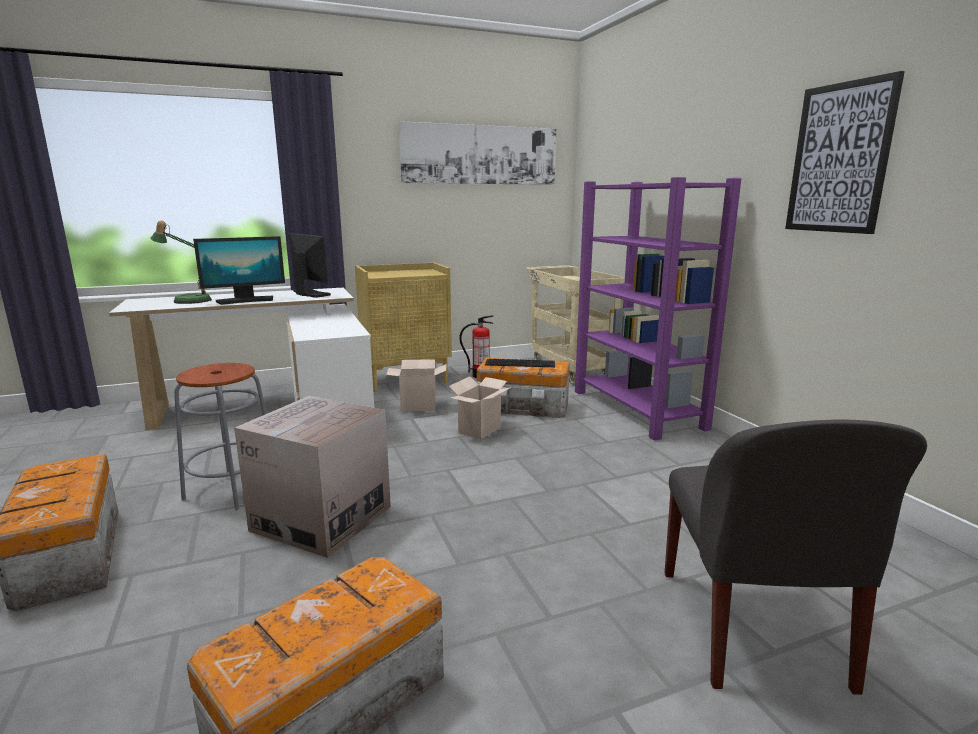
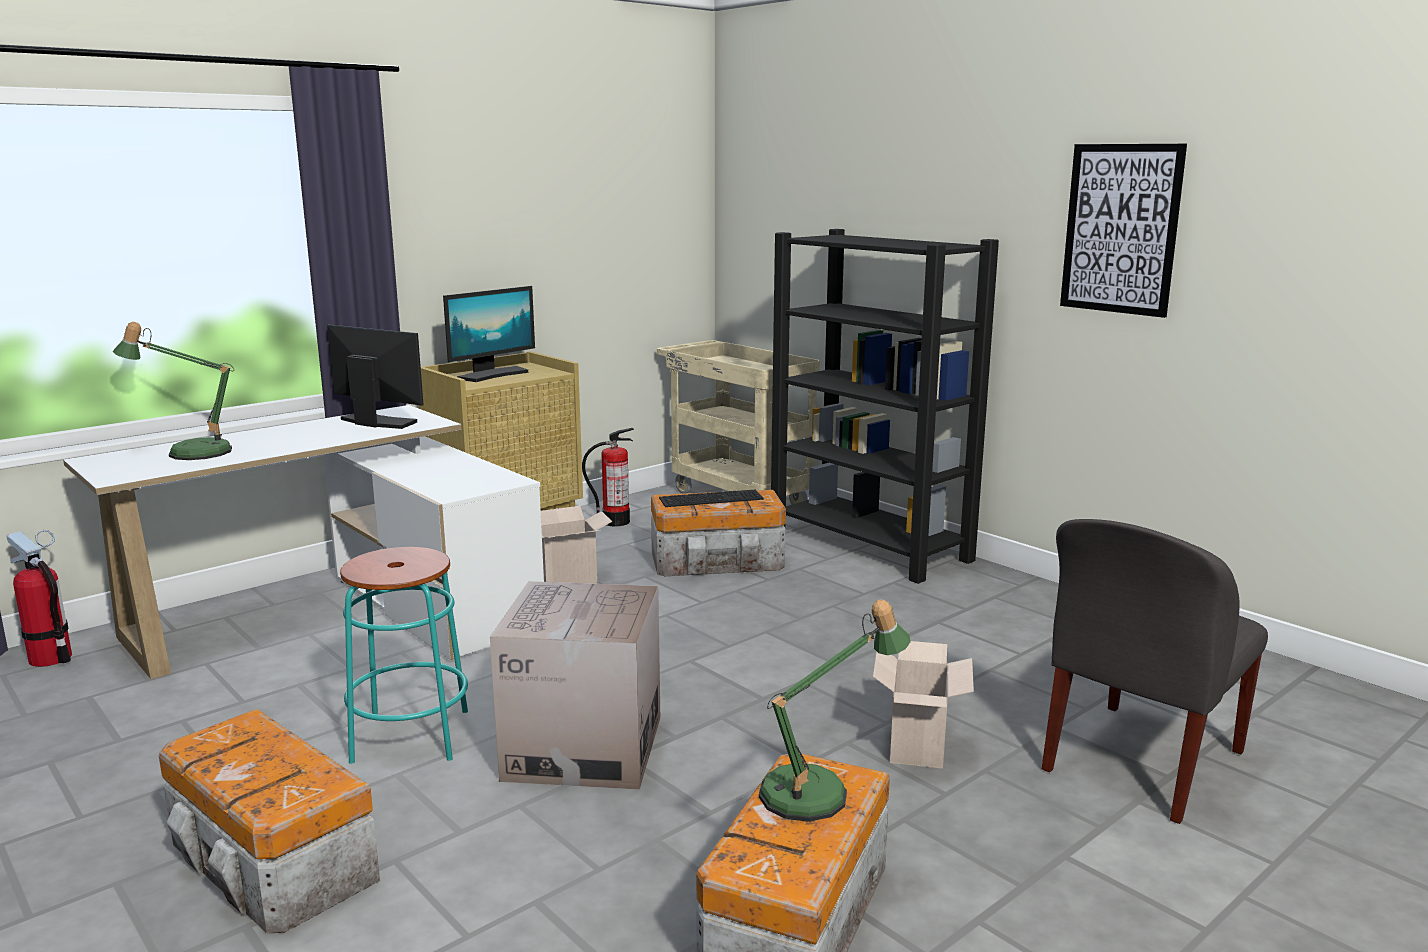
camera: 20 degrees left, 0 degrees up
grey stool [174,363,267,510] -> turquoise stool [340,547,468,764]
monitor [193,236,285,305] -> monitor moved to [443,286,535,382]
picture [399,121,556,185] -> none
cardboard box [449,376,512,440] -> cardboard box moved to [873,641,974,769]
purple bookcase [575,177,741,441] -> black bookcase [771,229,999,584]
grey chair [665,420,927,695] -> grey chair turned 60 degrees clockwise [1042,519,1268,824]
none -> fire extinguisher [7,530,72,667]
none -> table lamp [759,599,910,822]

